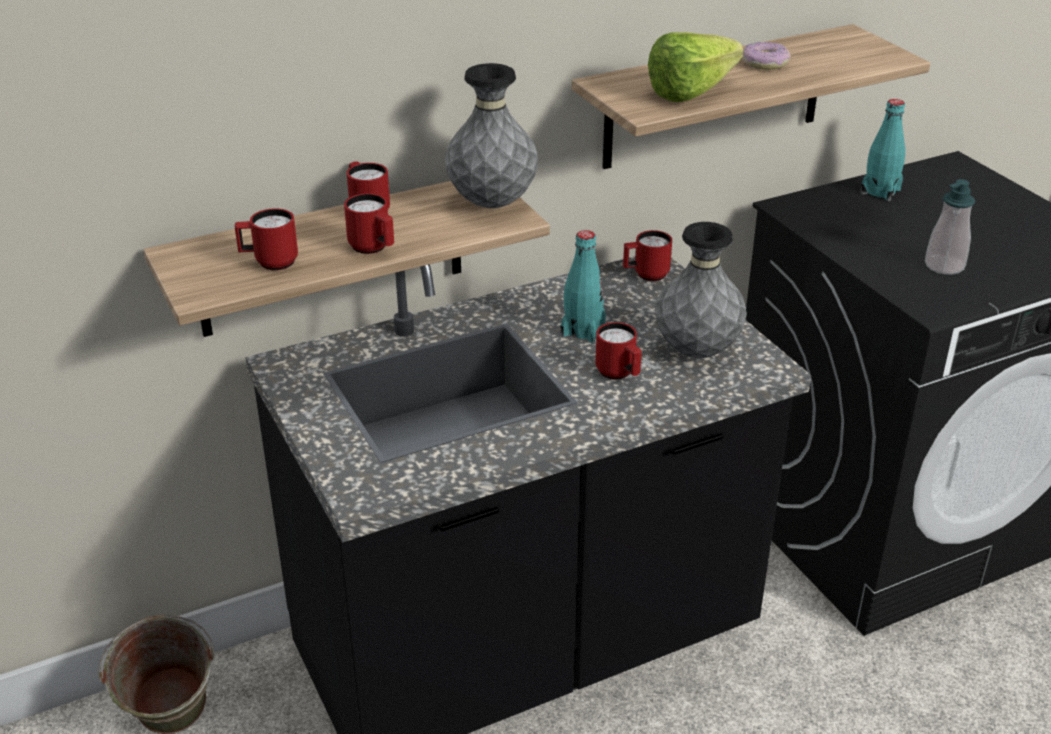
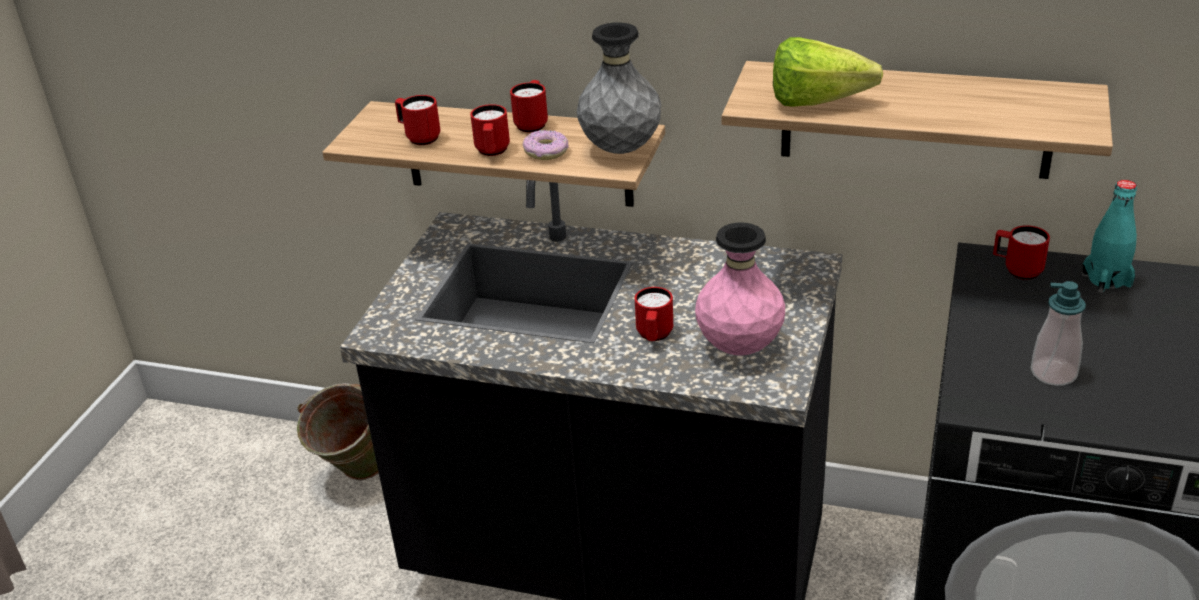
camera: 45 degrees right, 0 degrees up
turquoise bottle [561,230,606,343] -> none
red mug [623,230,672,281] -> red mug moved to [993,225,1050,280]
grey vase [655,222,747,358] -> pink vase [695,223,785,356]
donut [742,42,791,70] -> donut moved to [522,130,569,160]

